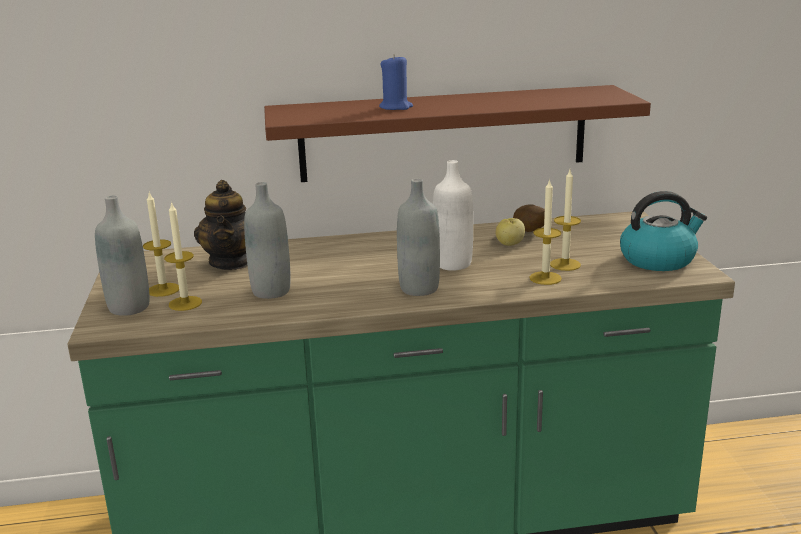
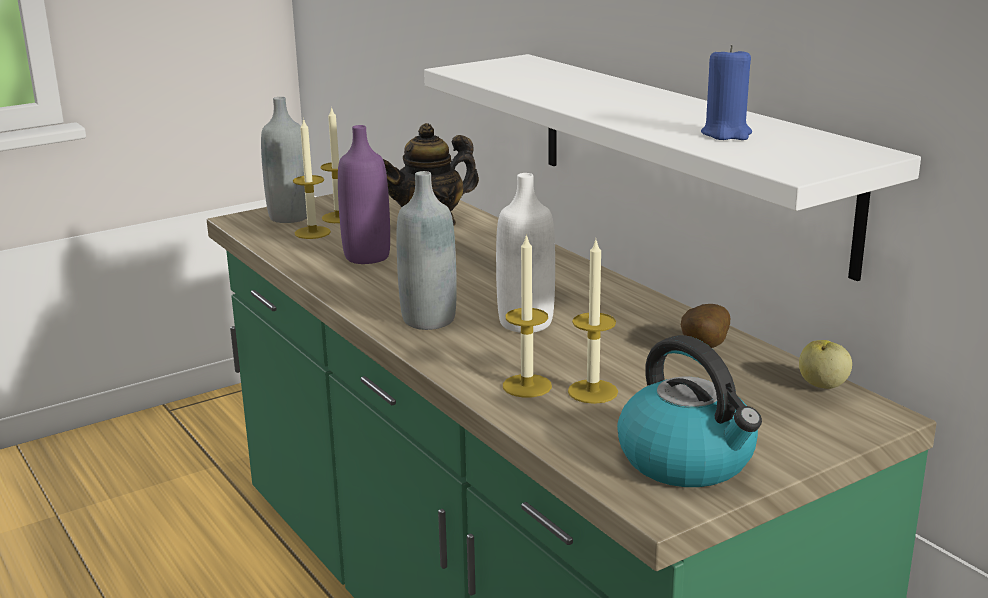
camera: 65 degrees right, 0 degrees up
grey bottle [244,182,291,299] -> purple bottle [338,125,390,264]
brown shelf [264,85,651,182] -> white shelf [424,54,921,281]
blue candle [379,54,413,110] -> blue candle moved to [701,45,752,140]
apple [496,218,525,246] -> apple moved to [799,340,852,389]

